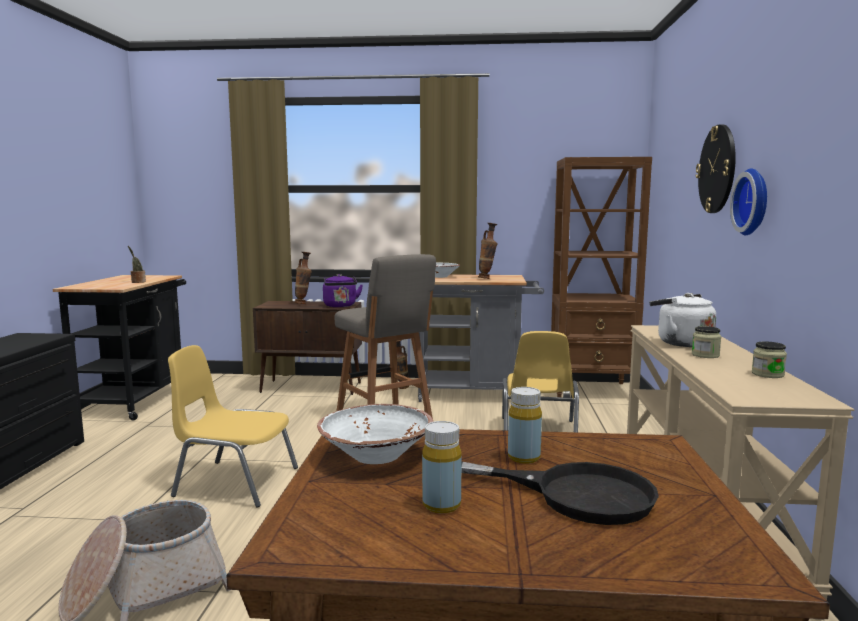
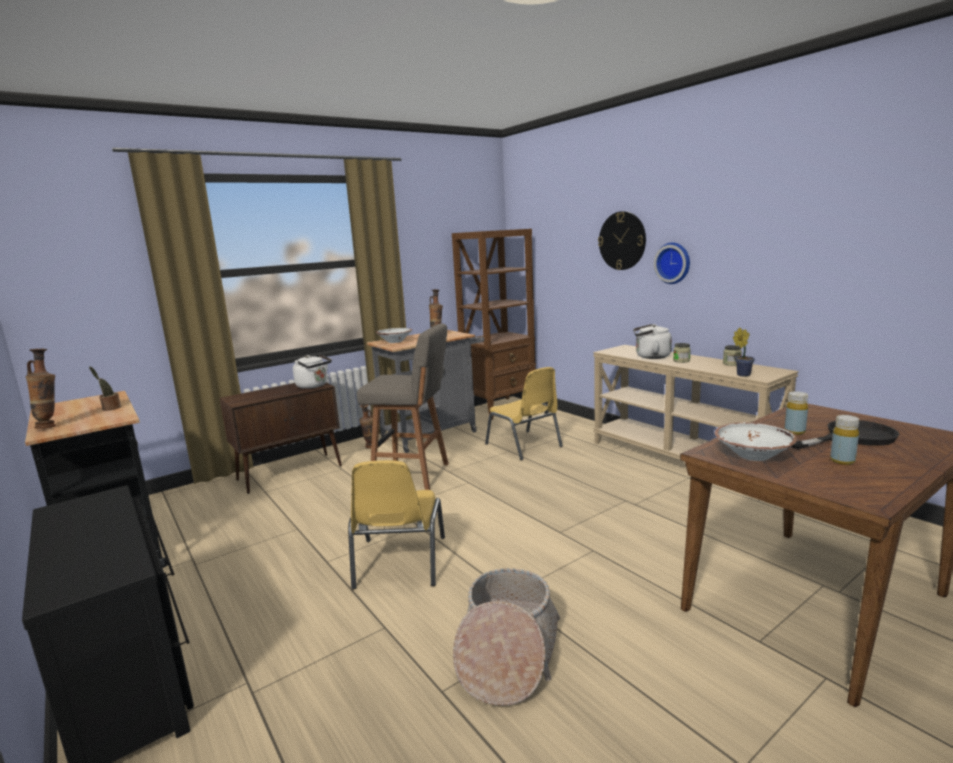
camera: 40 degrees left, 5 degrees up
yellow chair [168,345,298,508] -> yellow chair turned 60 degrees counterclockwise [348,460,445,590]
vase [294,252,312,304] -> vase moved to [26,349,56,429]
purple kettle [323,274,363,307] -> white kettle [293,354,332,389]
none -> potted plant [733,327,755,377]

